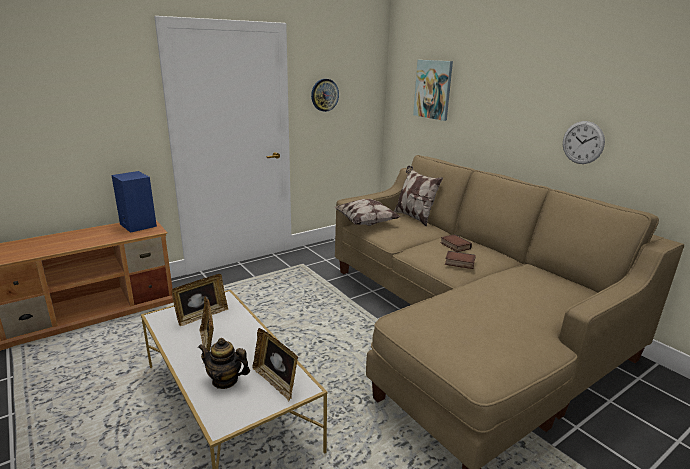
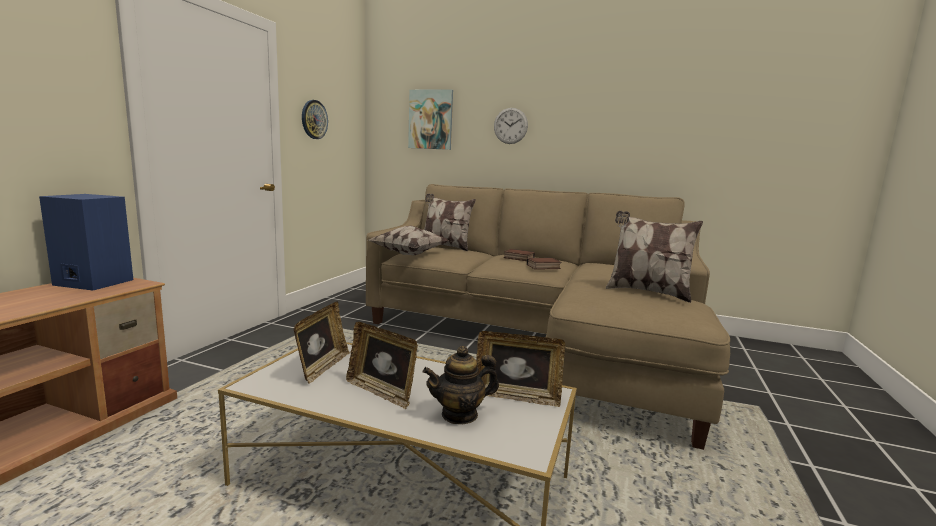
camera: 35 degrees left, 10 degrees down
wall clock [563,121,605,164] -> wall clock moved to [494,108,528,144]
none -> pillow [606,211,703,303]

